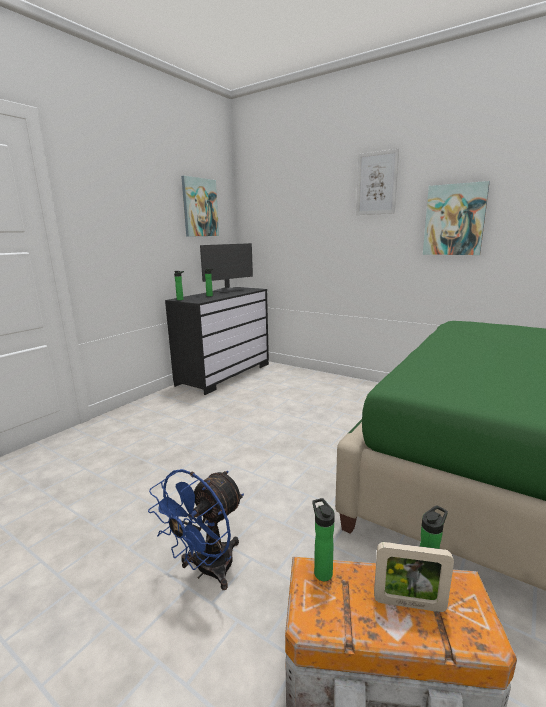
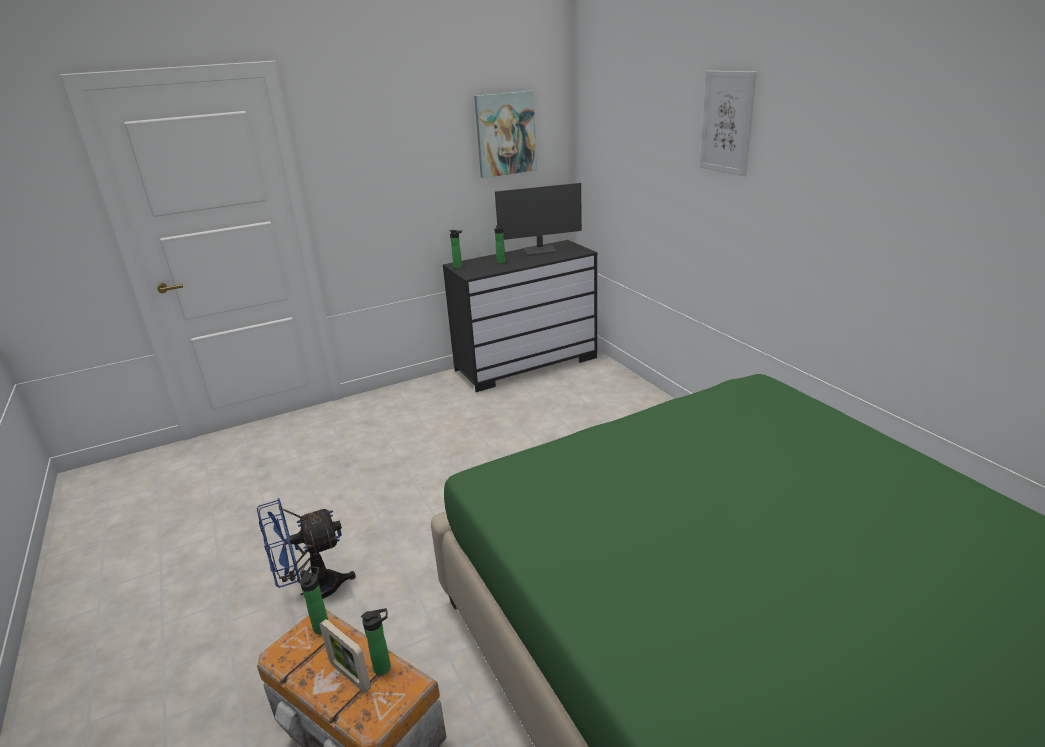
camera: 30 degrees right, 10 degrees up
picture [423,181,490,255] -> none

